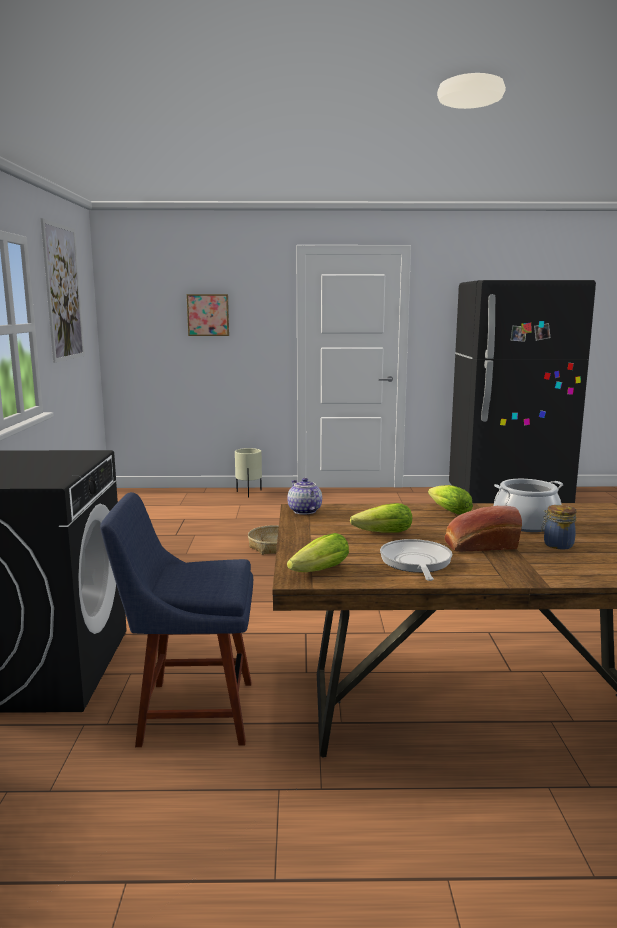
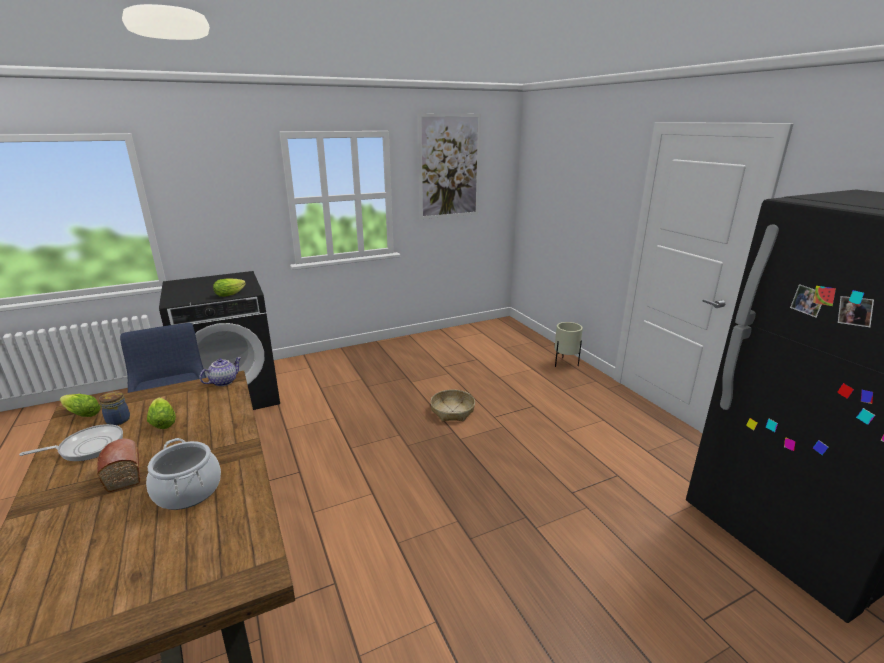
camera: 65 degrees right, 10 degrees up
picture [187,294,229,336] -> none
lettuce [428,485,473,515] -> lettuce moved to [213,278,246,297]
jar [541,505,576,549] -> jar moved to [99,391,130,425]

